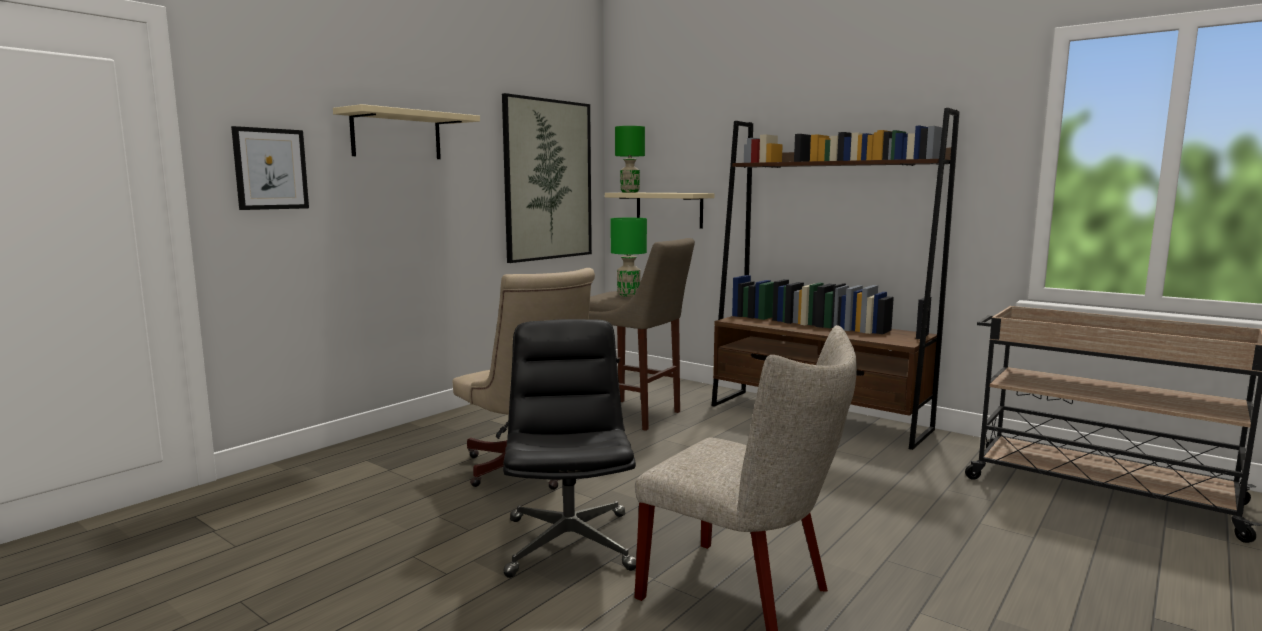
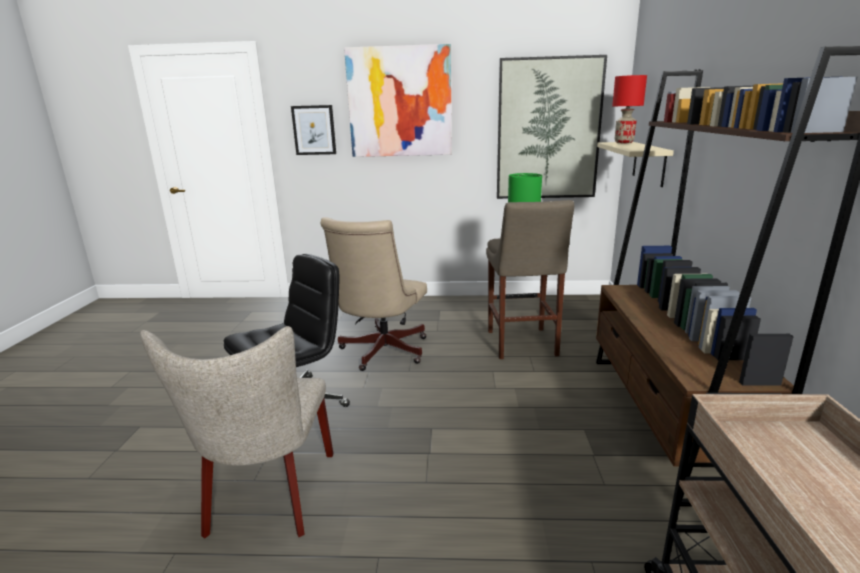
camera: 55 degrees right, 10 degrees up
beige shelf [333,104,480,159] -> picture [344,44,452,157]
green table lamp [615,126,645,192] -> red table lamp [612,75,647,143]

